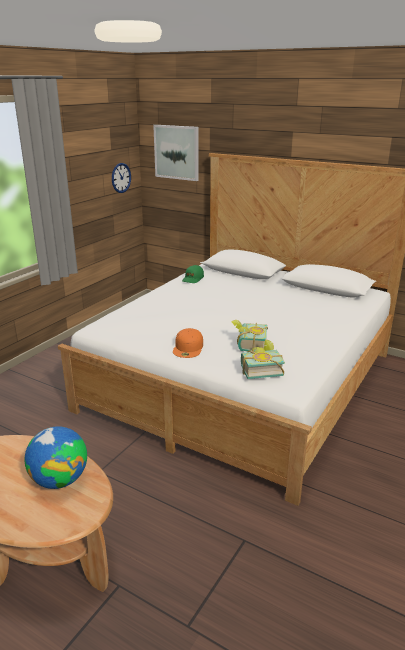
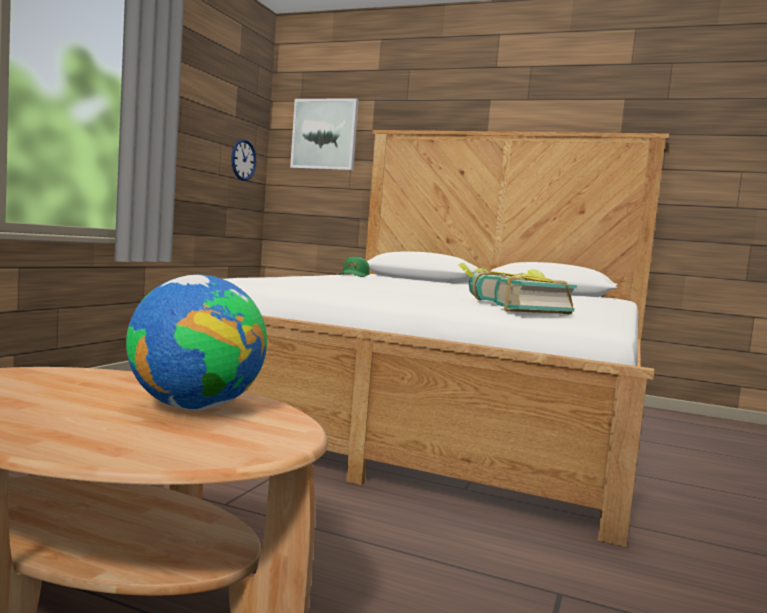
camera: 10 degrees left, 20 degrees down
orange cap [173,328,203,358] -> none

